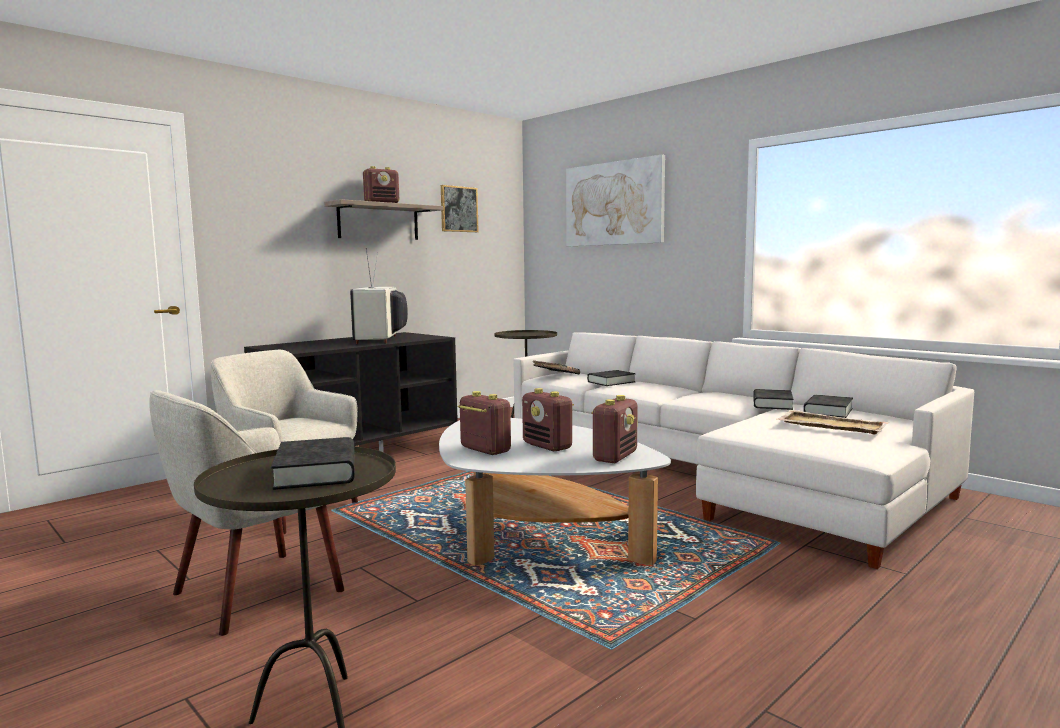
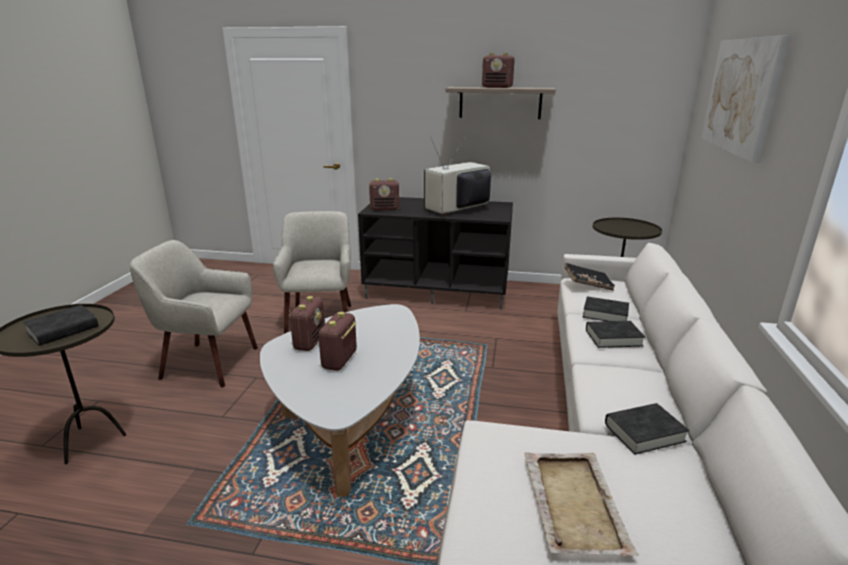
camera: 55 degrees right, 15 degrees up
picture [441,185,479,232] -> none
radio [591,395,638,463] -> radio moved to [369,178,399,211]
black book [803,395,853,418] -> black book moved to [586,321,645,348]

